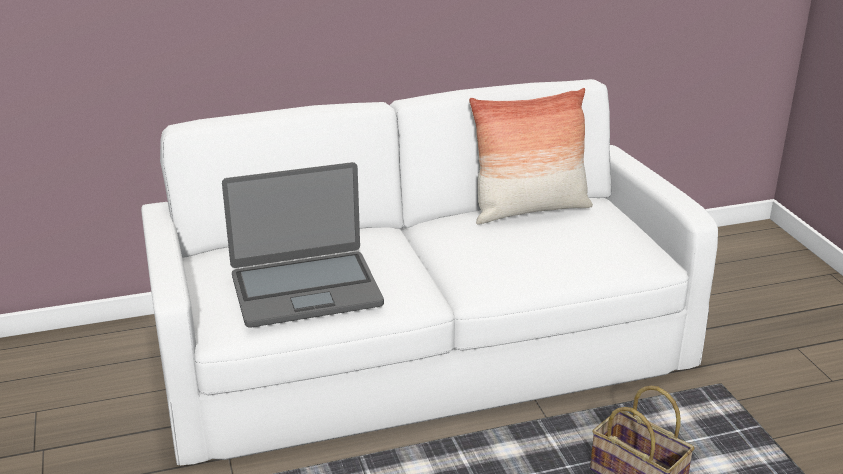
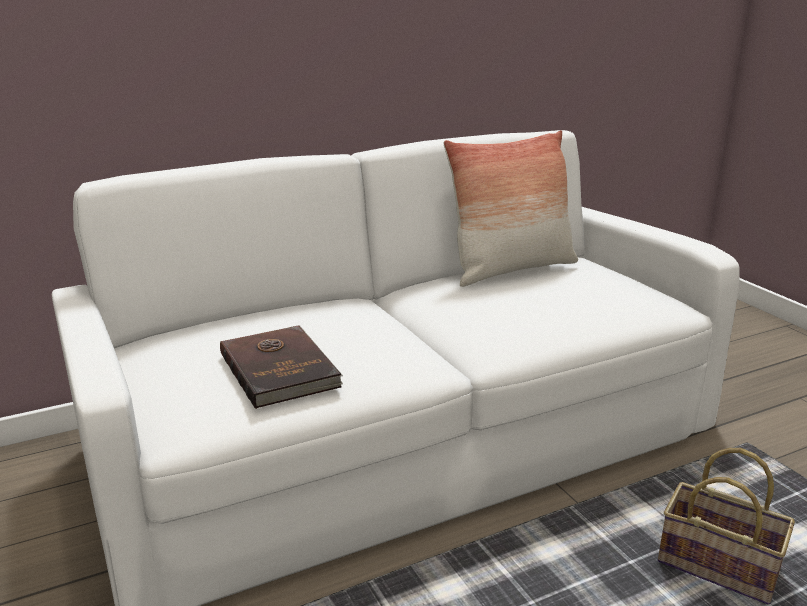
camera: 10 degrees left, 5 degrees down
laptop [222,162,384,328] -> brown book [220,325,343,409]

